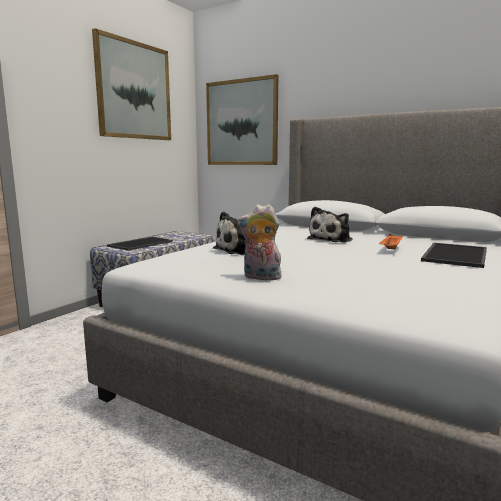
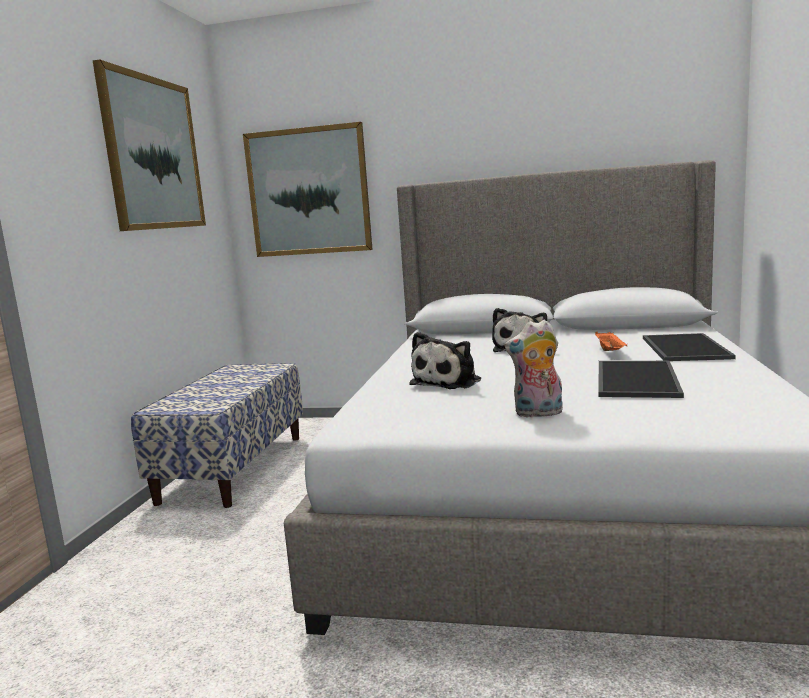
camera: 20 degrees left, 0 degrees up
tray [107,237,173,251] -> tray moved to [599,361,684,398]

